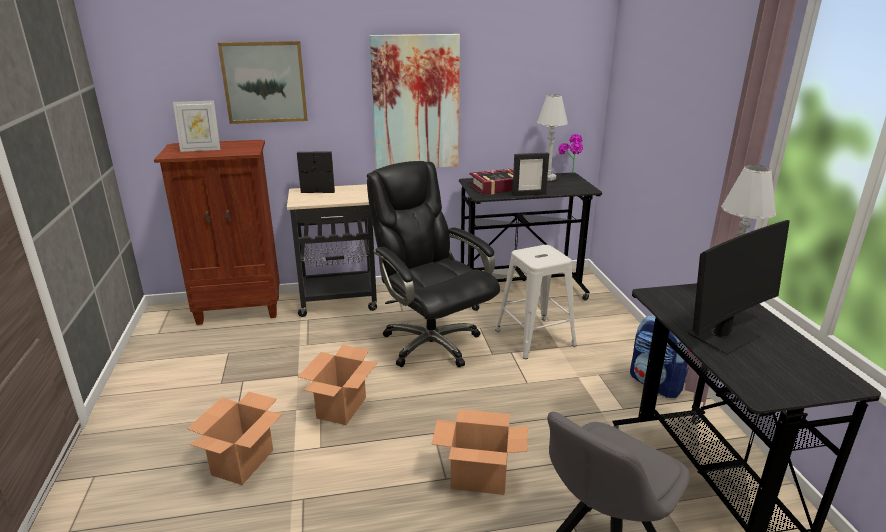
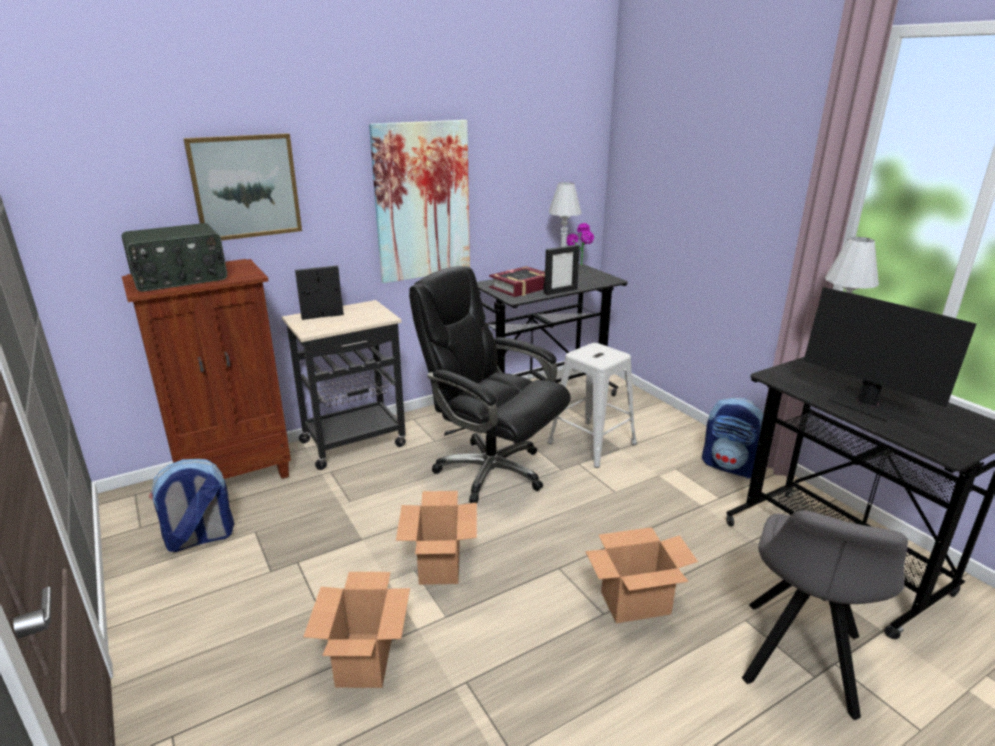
camera: 20 degrees left, 0 degrees up
picture frame [173,101,220,152] -> radio [122,223,227,292]
monitor [686,220,790,354] -> monitor turned 105 degrees clockwise [804,287,976,421]
none -> backpack [149,459,234,552]

